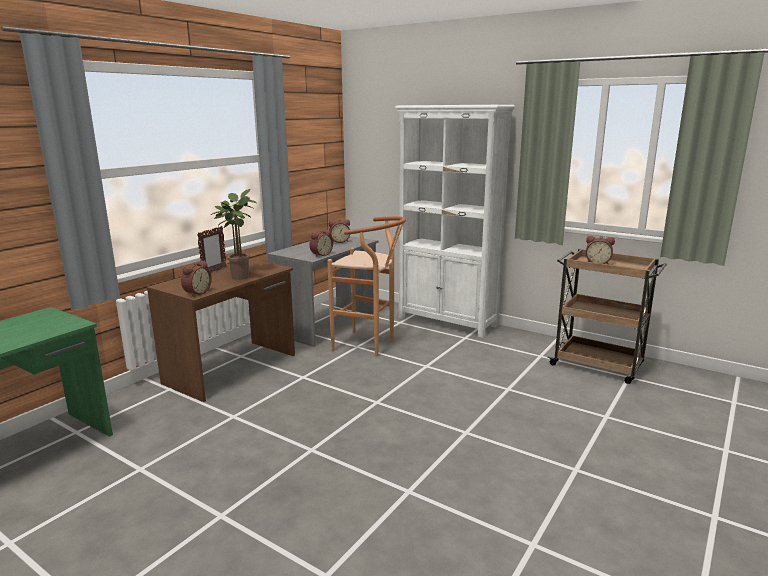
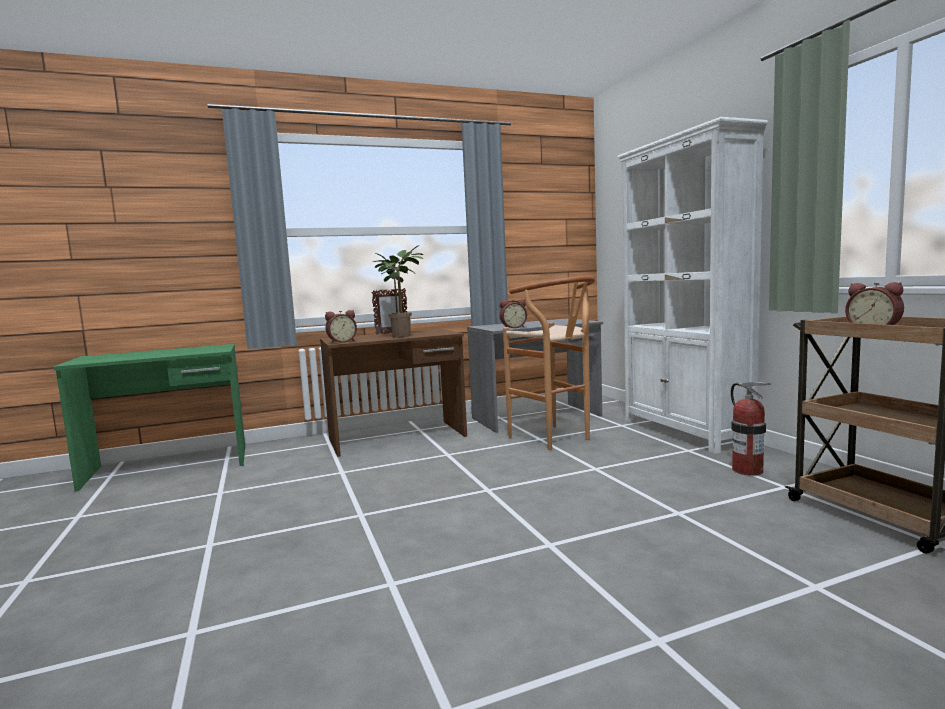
camera: 35 degrees right, 10 degrees down
alarm clock [329,219,350,243] -> none
none -> fire extinguisher [731,382,771,476]

